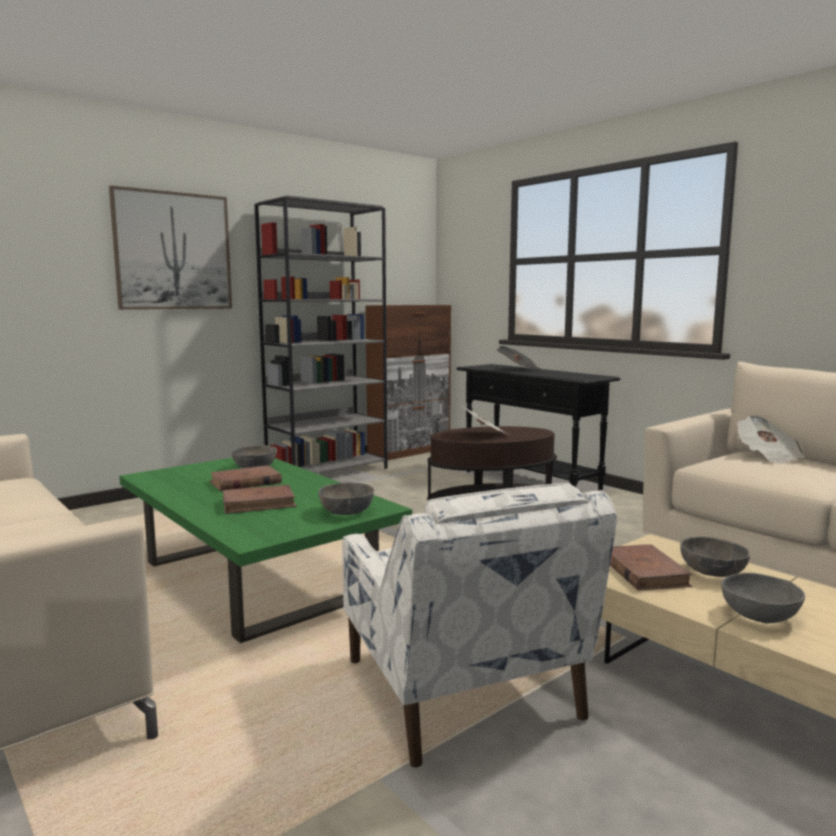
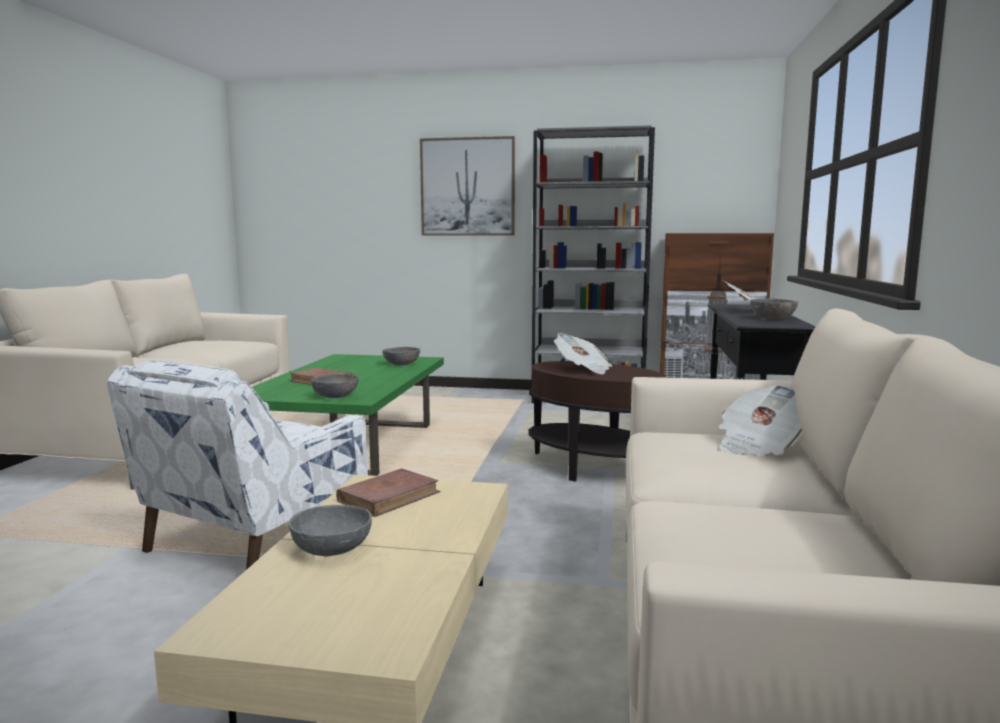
camera: 50 degrees right, 0 degrees up
brown book [209,465,282,492] -> none
grey bowl [680,536,750,577] -> grey bowl moved to [750,299,798,319]

